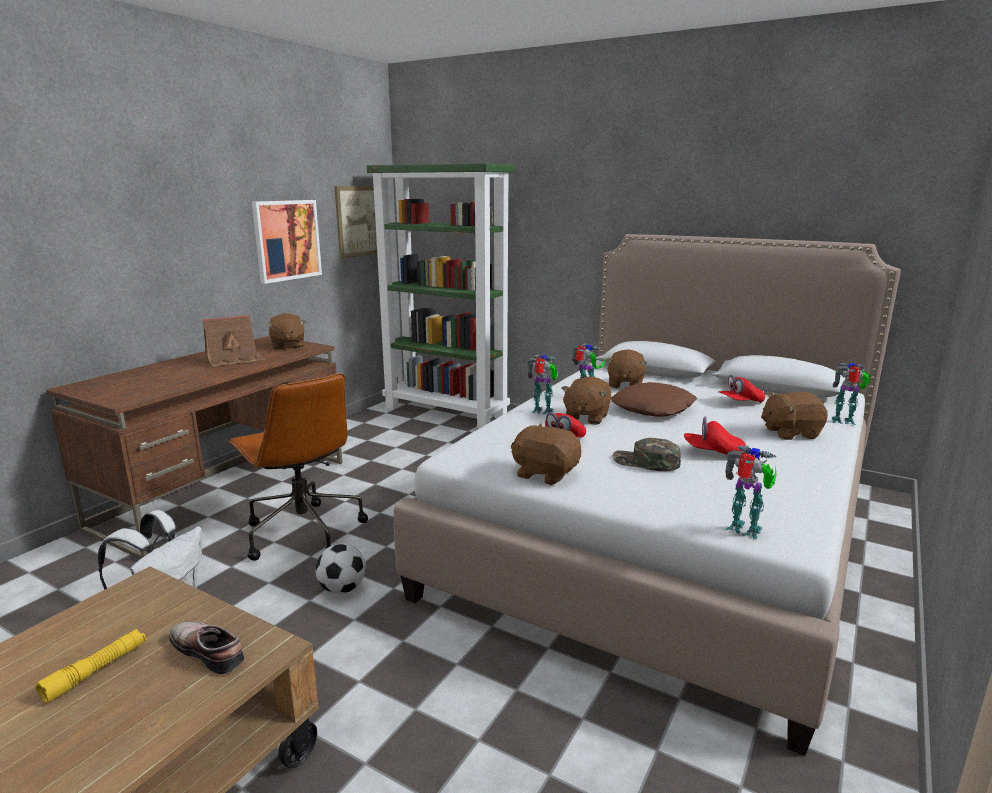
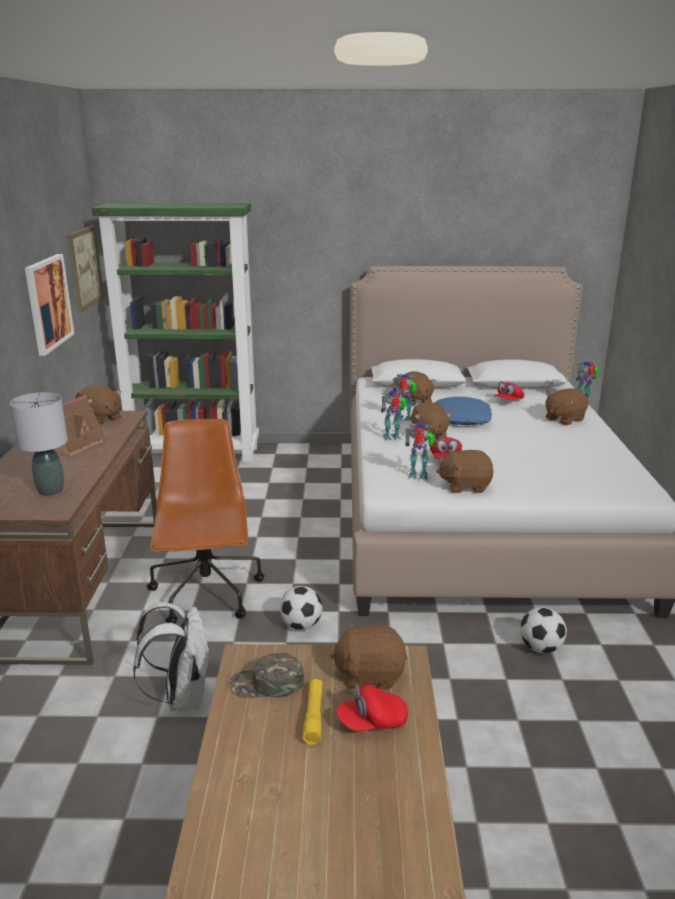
camera: 30 degrees left, 5 degrees up
shoe [169,622,244,674] -> brown plush toy [330,622,407,690]
brown office chair [228,373,368,561] -> brown office chair turned 120 degrees counterclockwise [147,419,265,624]
brown pillow [611,382,697,417] -> blue pillow [435,397,492,425]
green cap [613,438,681,471] -> green cap moved to [230,653,304,698]
red cap [684,417,746,455] -> red cap moved to [336,683,408,731]
toy robot [725,445,777,539] -> toy robot moved to [405,423,435,479]
none -> grey table lamp [10,392,68,496]
none -> football [520,607,567,653]

